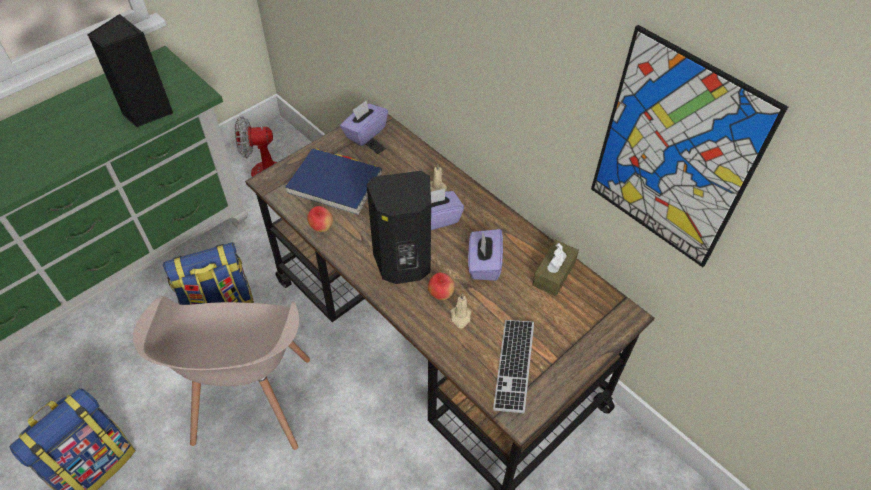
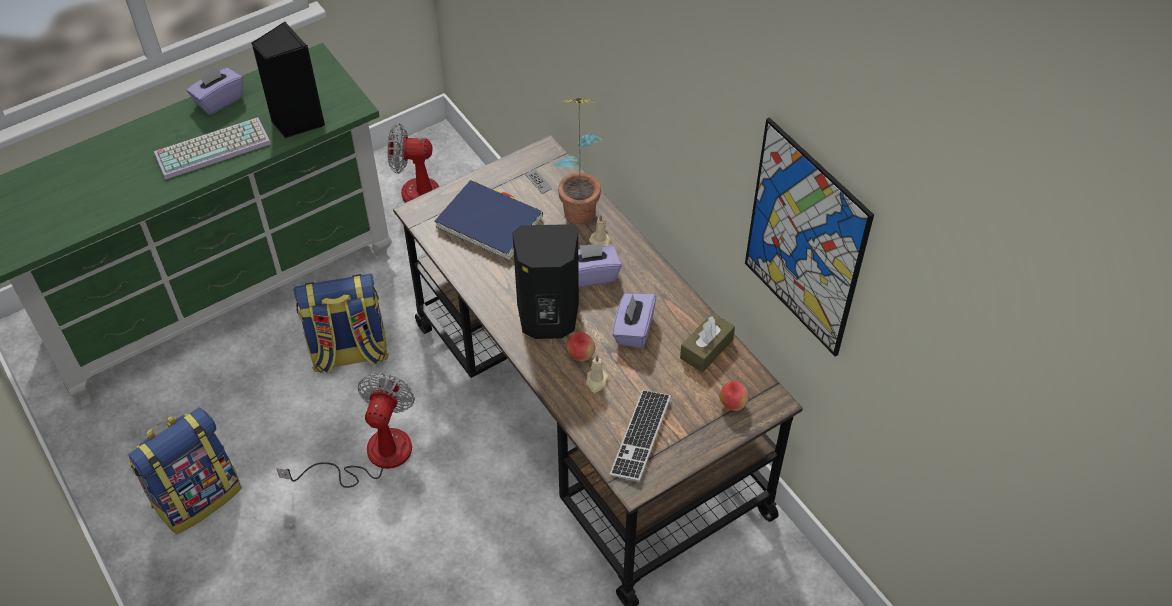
camera: 10 degrees right, 0 degrees up
beige chair [133,296,310,450] -> fan [276,373,415,488]
apple [307,206,333,232] -> apple moved to [719,381,749,411]
purple tissue box [340,100,388,146] -> purple tissue box moved to [187,64,243,115]
none -> keyboard [154,117,271,180]
none -> potted plant [552,98,604,224]

